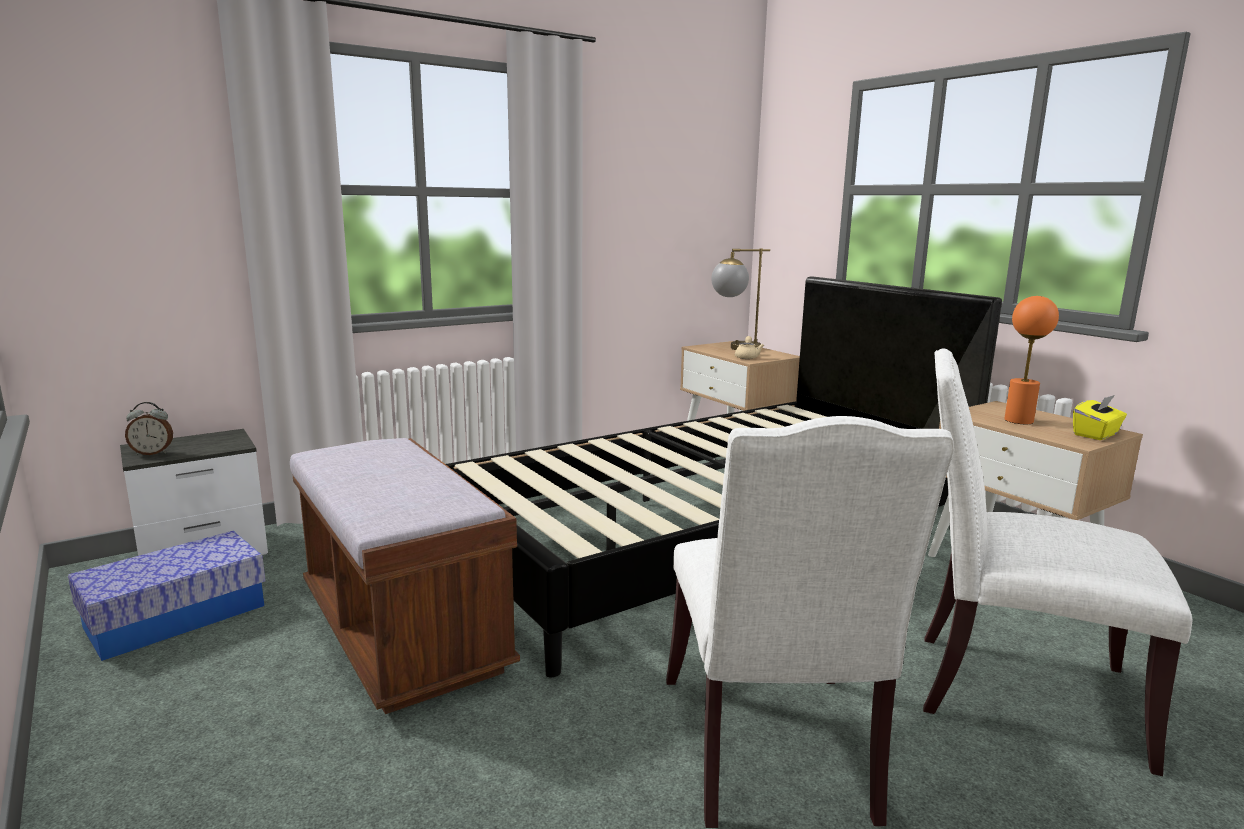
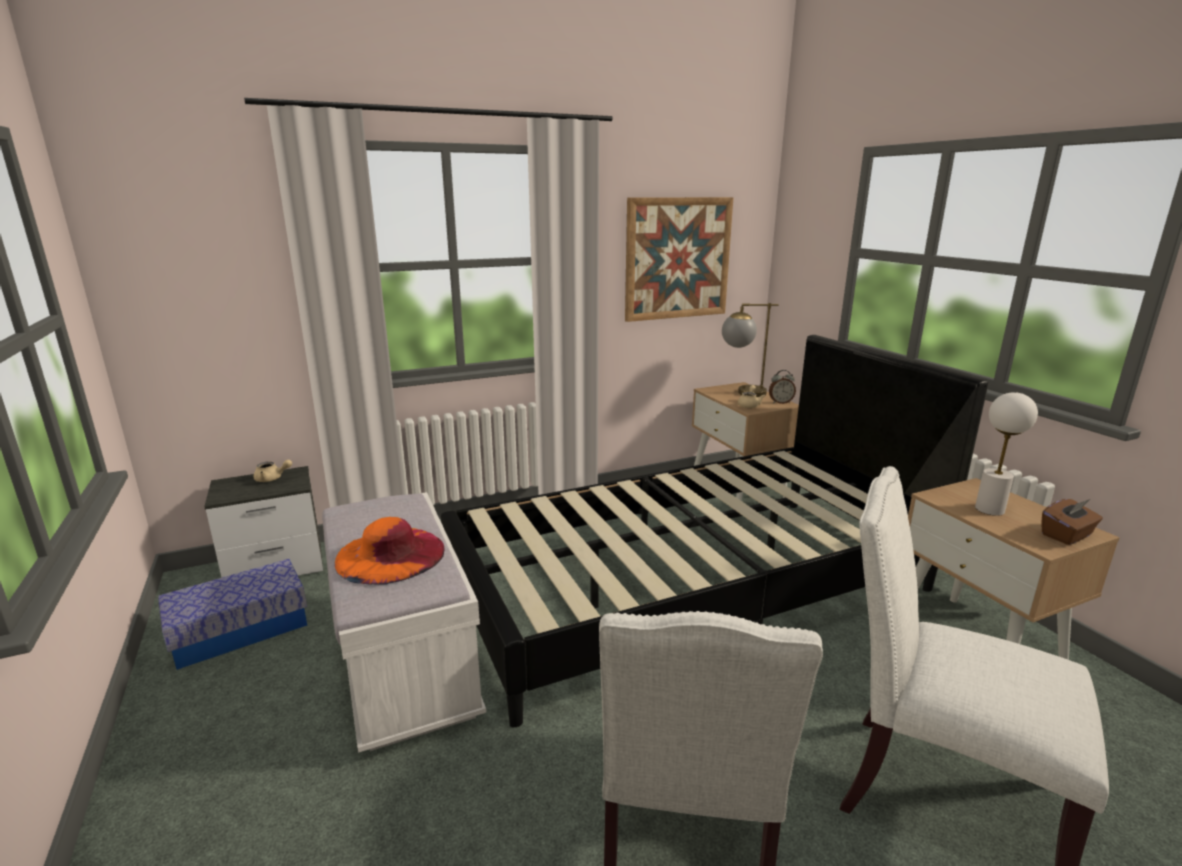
camera: 10 degrees right, 5 degrees up
alarm clock [125,402,173,455] -> alarm clock moved to [769,370,796,404]
brown bench [290,438,520,714] -> white bench [322,492,486,753]
orange table lamp [1004,296,1059,424] -> white table lamp [975,392,1038,516]
yellow tissue box [1073,395,1127,440] -> brown tissue box [1041,499,1103,545]
none -> beige teapot [253,460,292,482]
none -> orange hat [335,517,445,585]
none -> picture [625,197,734,322]

